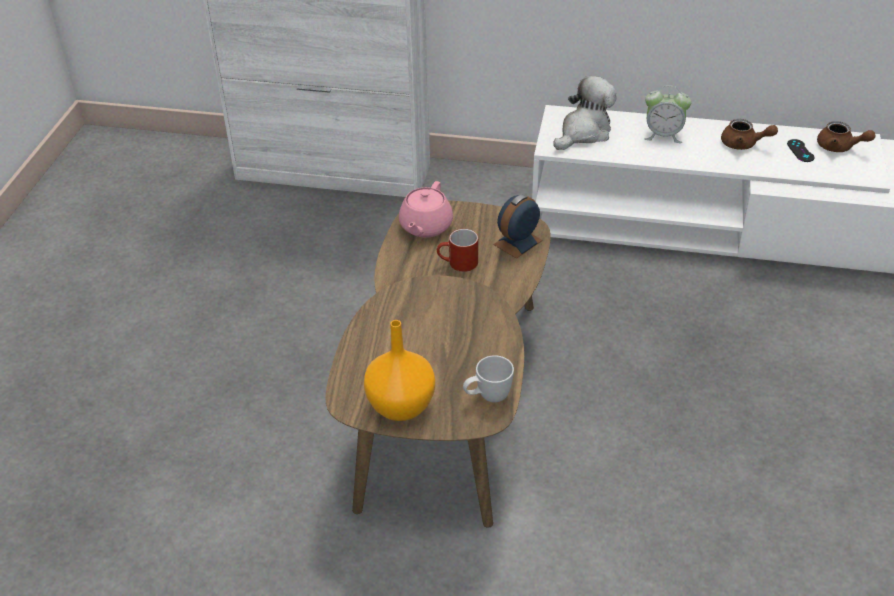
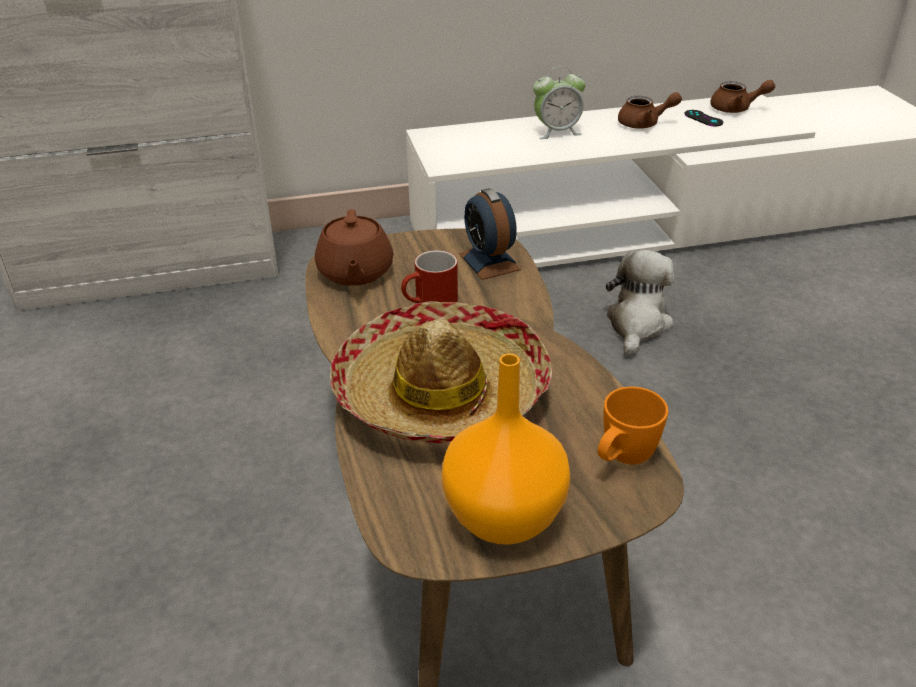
camera: 25 degrees left, 5 degrees down
pink teapot [399,181,453,238] -> brown teapot [315,209,393,286]
white mug [463,355,514,402] -> orange mug [597,387,668,464]
alarm clock [493,194,542,259] -> alarm clock turned 45 degrees counterclockwise [459,188,521,280]
plush toy [553,76,617,150] -> plush toy moved to [606,250,675,356]
none -> hat [330,301,552,443]

